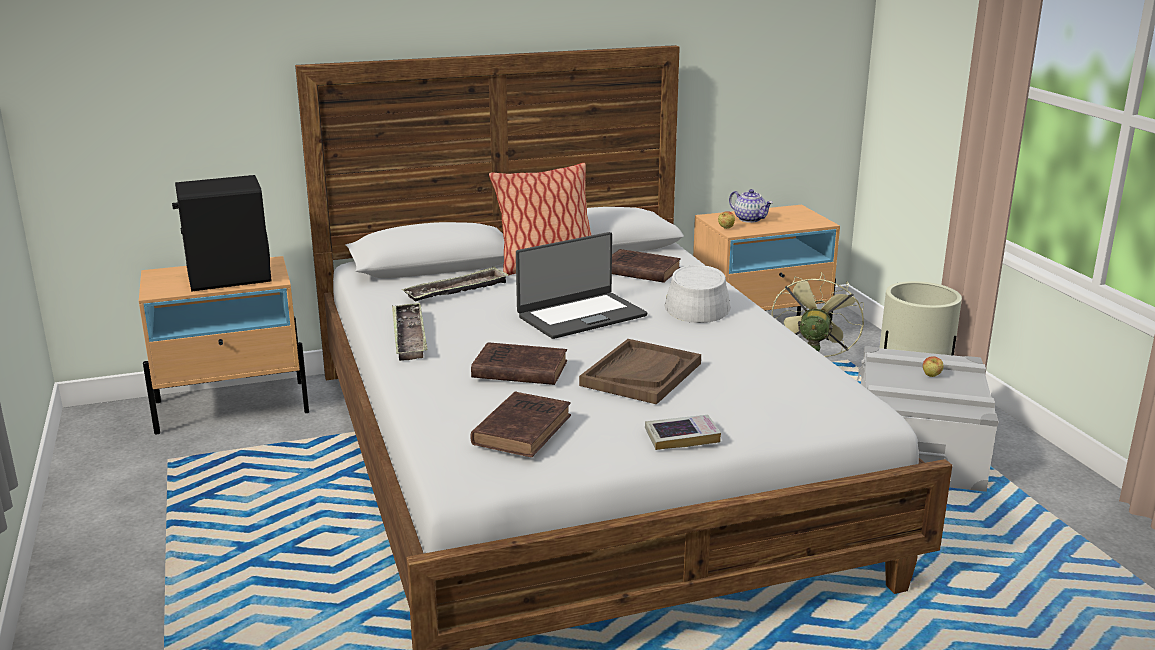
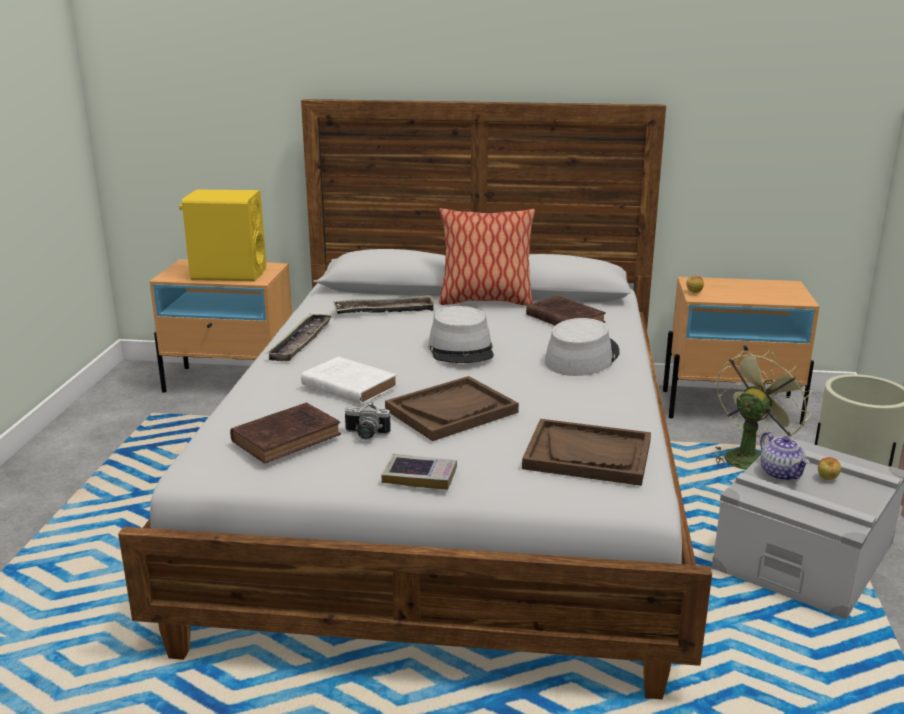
camera: 25 degrees right, 0 degrees up
black speaker [172,175,272,292] -> yellow speaker [179,190,266,281]
brown book [471,342,567,385] -> white book [301,356,398,405]
laptop [516,232,647,339] -> grey hat [428,306,494,363]
teapot [729,189,773,223] -> teapot moved to [760,432,810,481]
none -> camera [345,402,391,440]
none -> brown tray [522,419,651,486]

